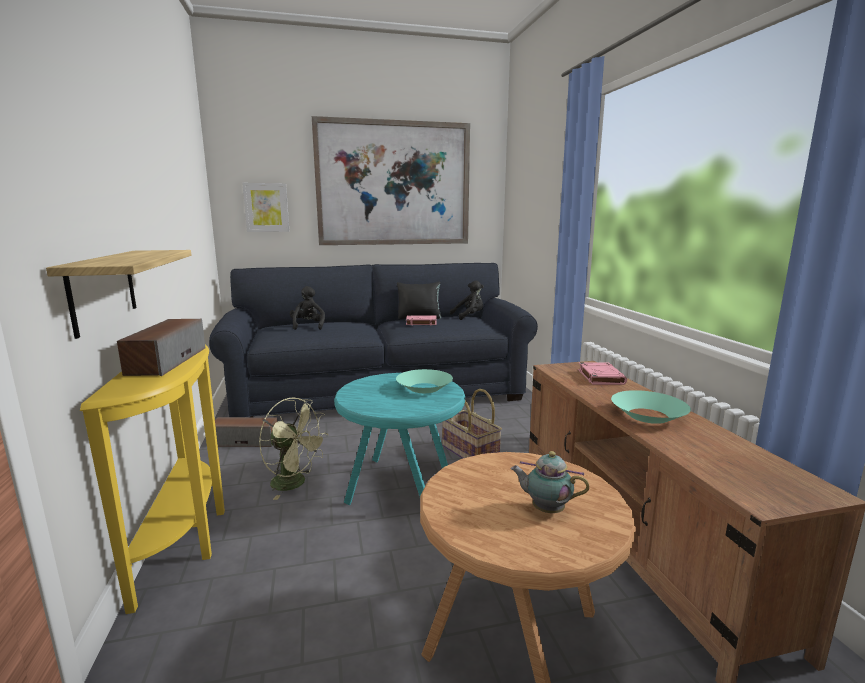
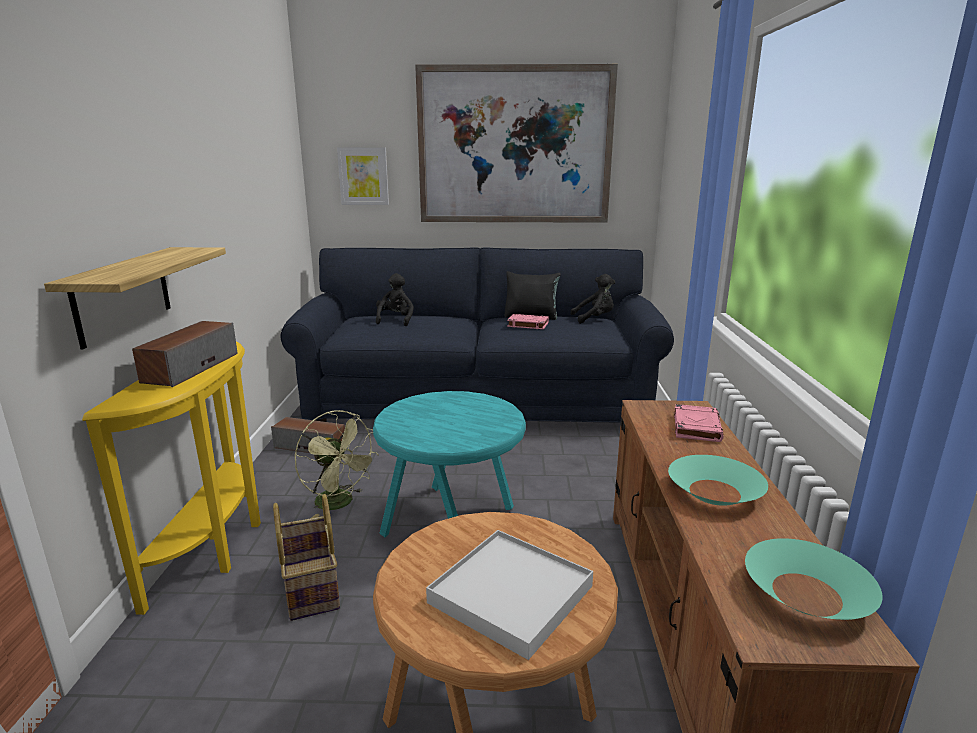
camera: 15 degrees right, 5 degrees up
turquoise bowl [396,369,453,393] -> turquoise bowl moved to [745,538,883,620]
basket [442,389,502,459] -> basket moved to [273,494,340,621]
teapot [511,451,589,513] -> white tray [426,530,593,660]

